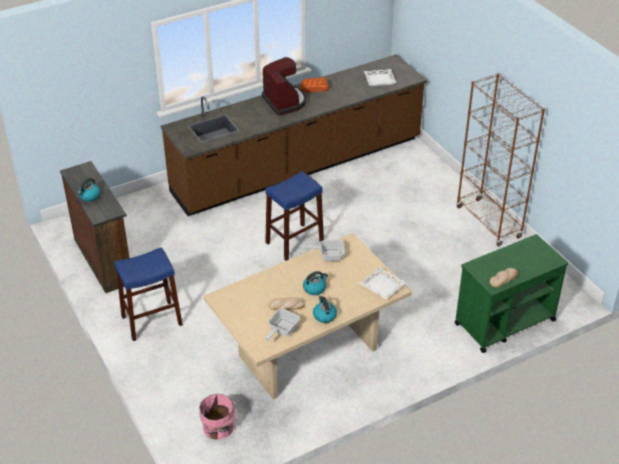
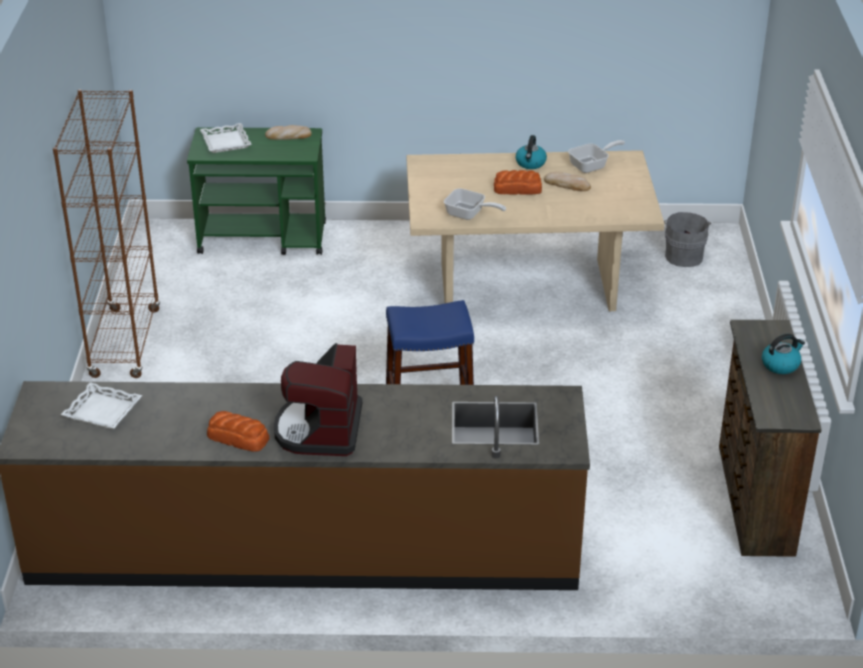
camera: 150 degrees left, 5 degrees down
blue stool [114,247,183,341] -> none
pink bucket [199,394,237,440] -> grey bucket [664,212,711,267]
kettle [303,271,328,295] -> bread [494,170,542,195]
white tray [359,267,407,299] -> white tray moved to [200,123,252,153]

